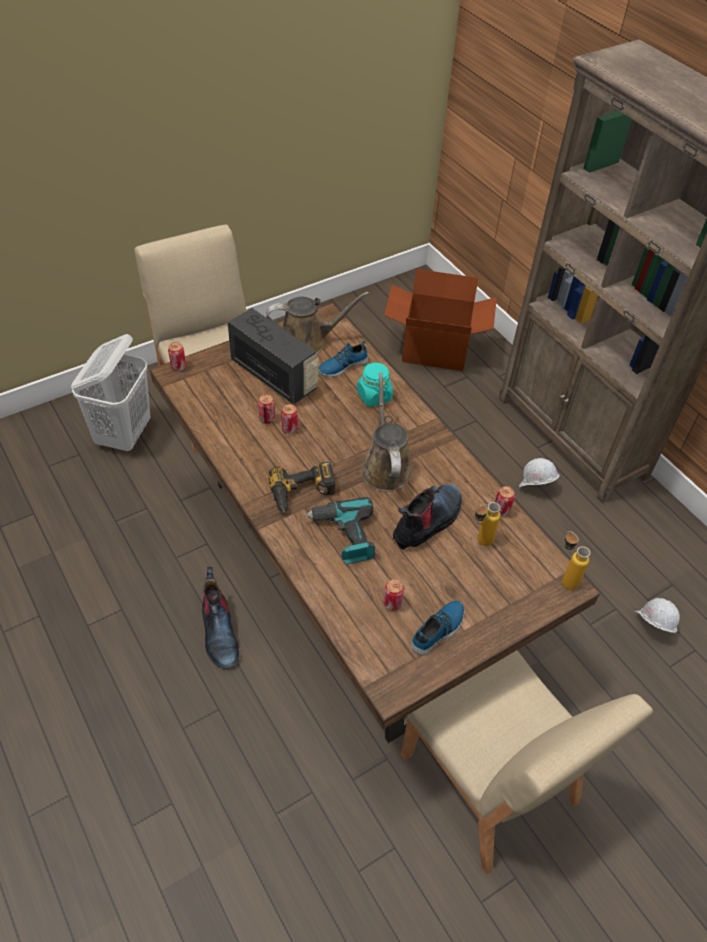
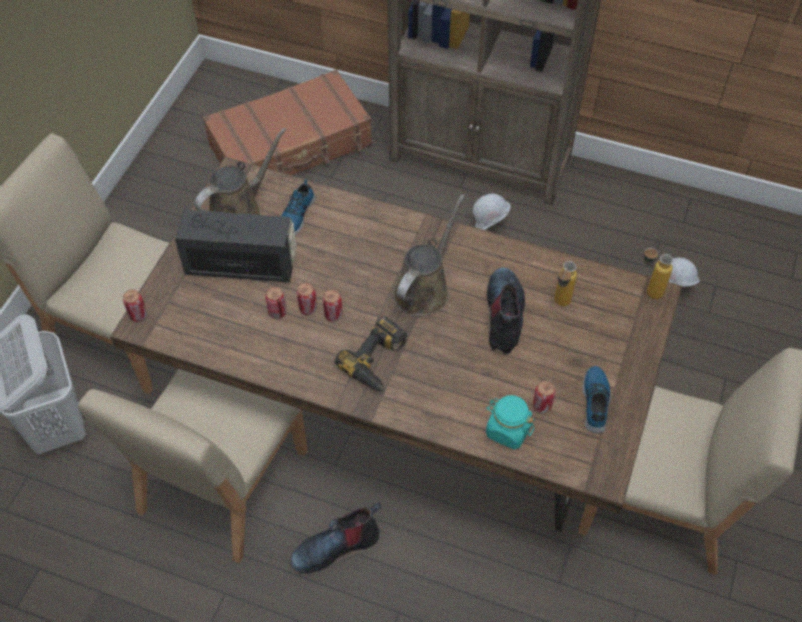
camera: 35 degrees left, 5 degrees up
boot [202,567,239,668] -> boot turned 120 degrees clockwise [291,502,381,573]
power drill [304,497,375,564] -> none
turquoise jar [357,362,393,407] -> turquoise jar moved to [486,395,534,449]
brown watering can [361,373,412,492] -> brown watering can turned 75 degrees clockwise [393,194,465,317]
cardboard box [384,269,497,371] -> brown suitcase [203,70,372,175]
can [495,486,515,517] -> can moved to [323,290,343,322]
none -> beige chair [78,369,308,563]

